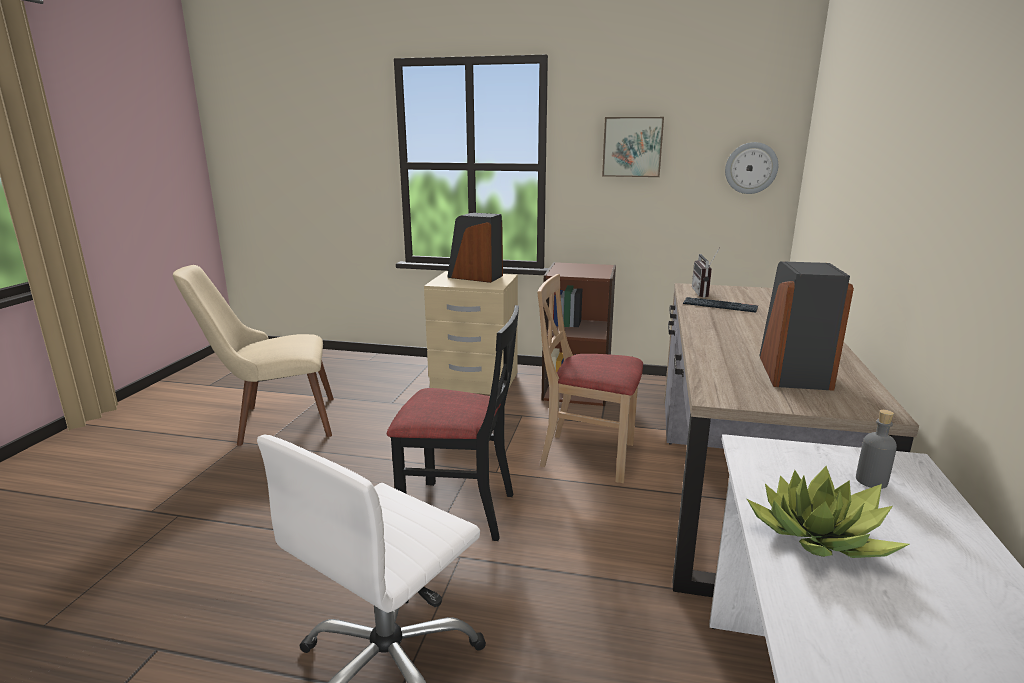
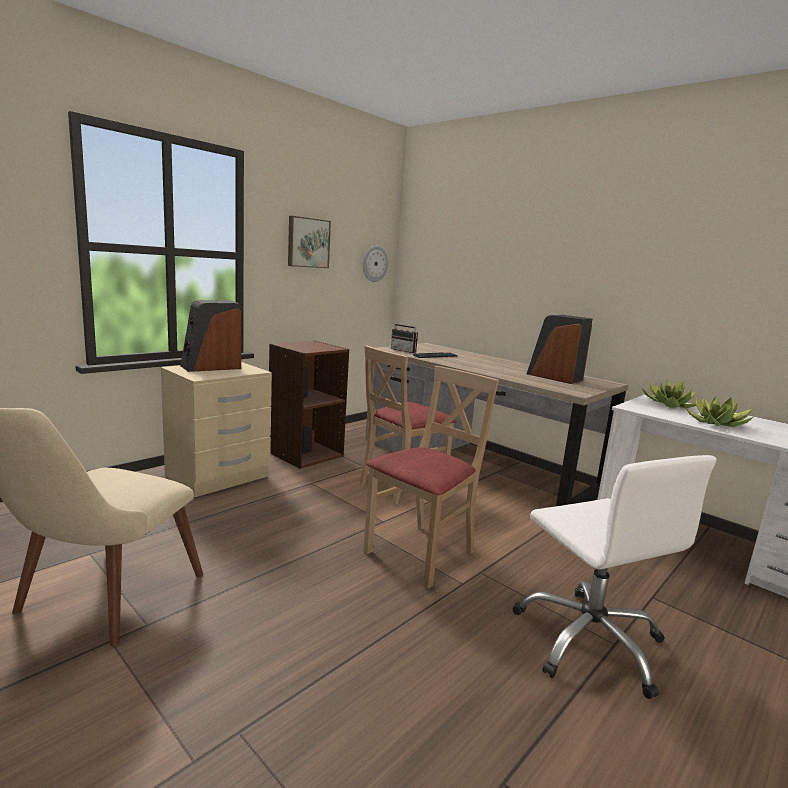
camera: 60 degrees left, 5 degrees down
black chair [387,305,519,541] -> beige chair [363,366,499,589]
grey bottle [856,410,897,489] -> potted plant [641,379,702,408]

